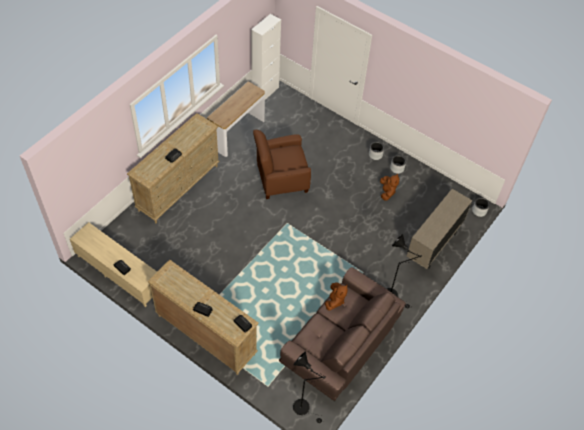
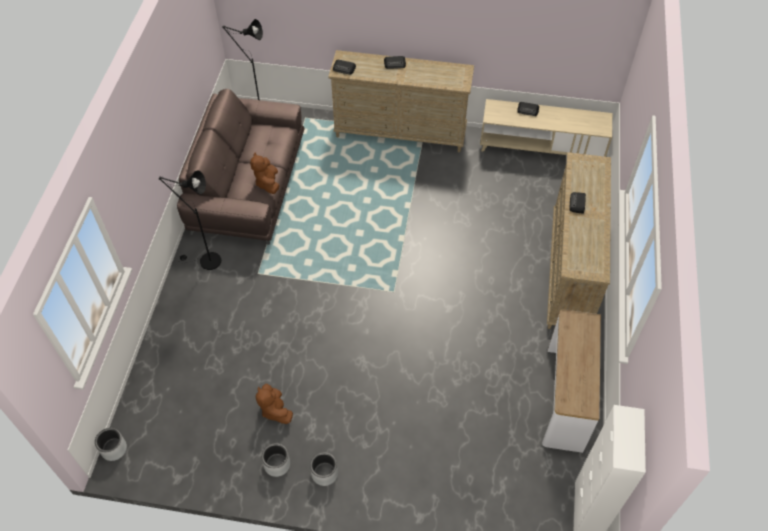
camera: 155 degrees right, 0 degrees up
brown armchair [253,130,311,199] -> none
beige cabinet [407,189,472,269] -> none

